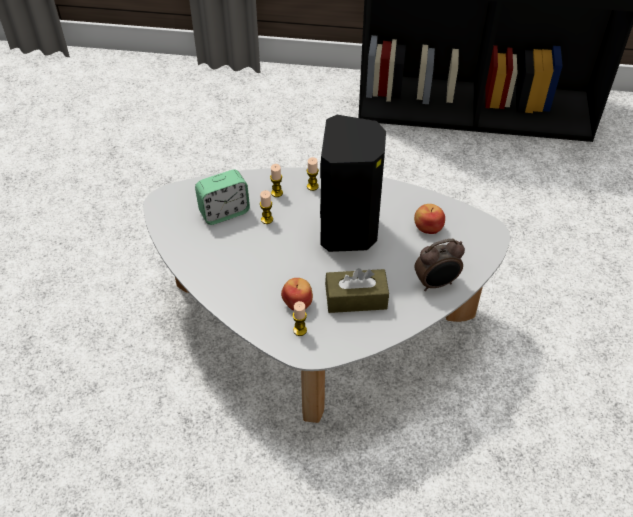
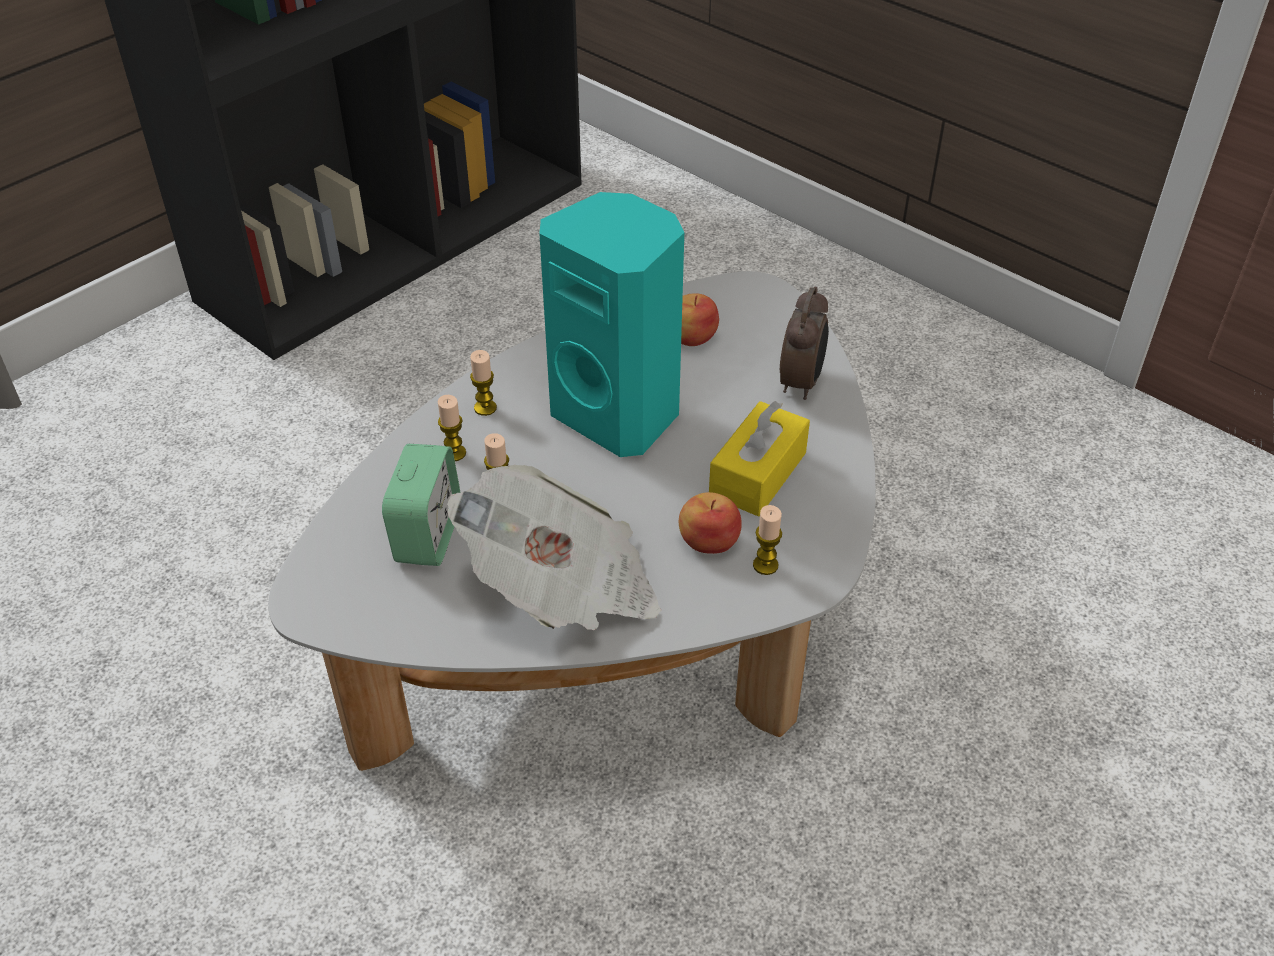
camera: 55 degrees left, 5 degrees down
black speaker [320,115,386,252] -> turquoise speaker [539,192,684,457]
brown tissue box [325,268,389,313] -> yellow tissue box [709,401,810,516]
none -> newspaper [447,465,661,630]

